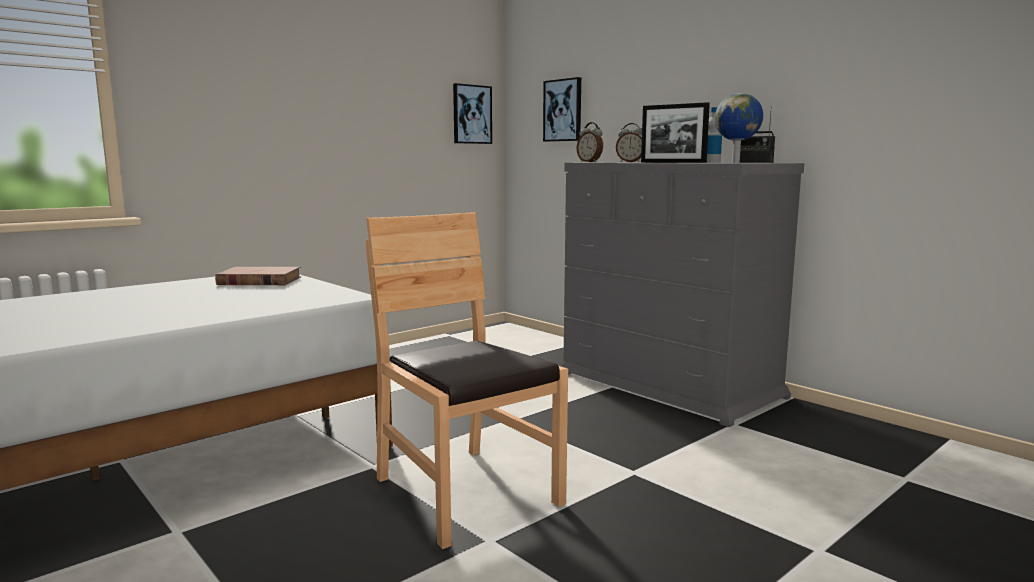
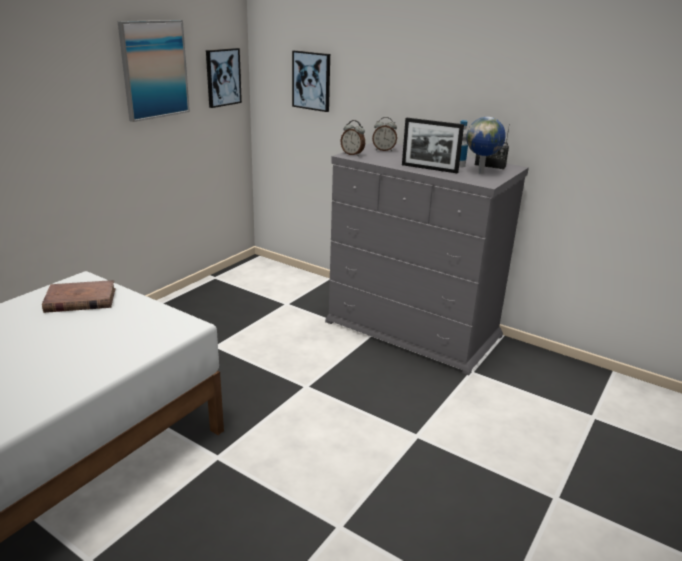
camera: 15 degrees left, 15 degrees up
brown chair [366,212,568,549] -> none
none -> picture [118,20,190,122]

